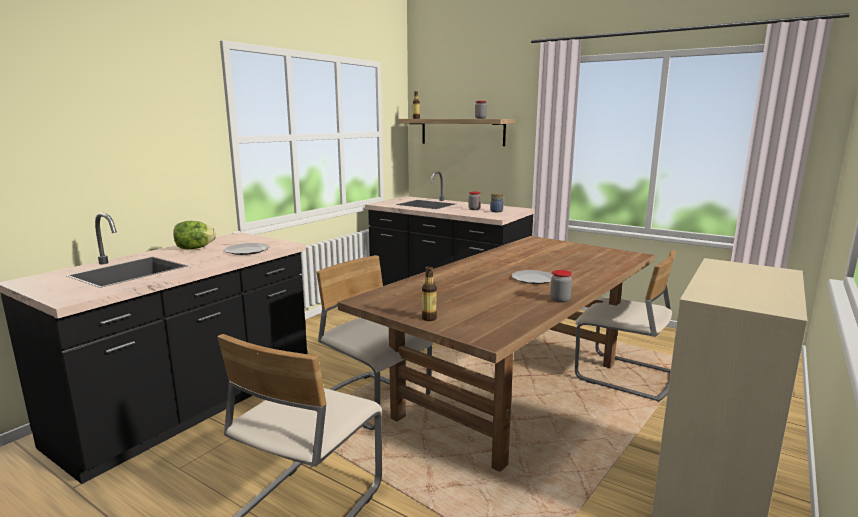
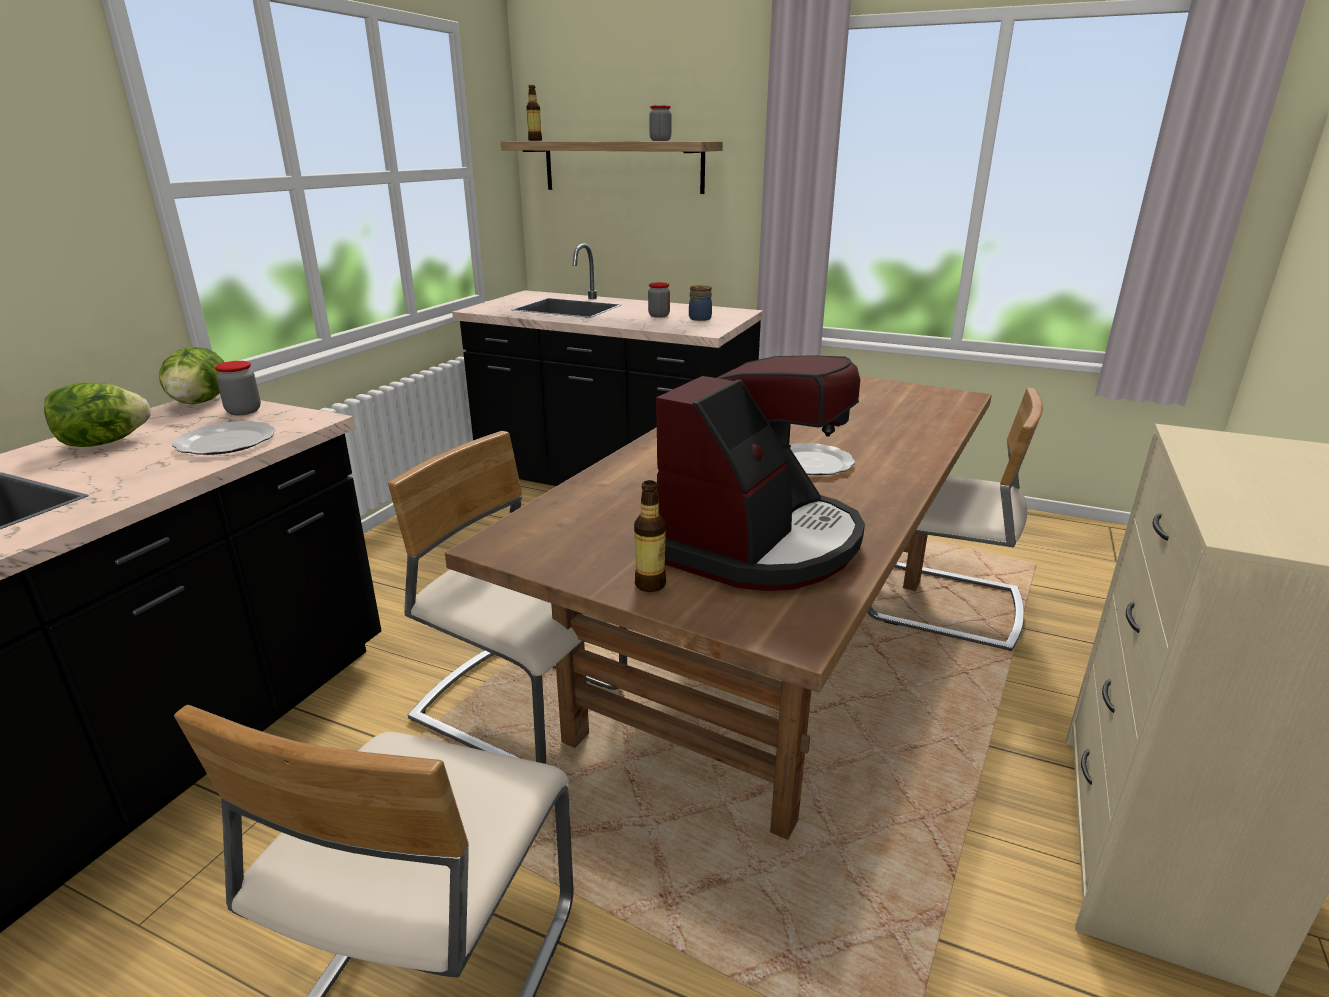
camera: 10 degrees left, 10 degrees up
jar [550,270,572,303] -> jar moved to [215,361,261,415]
none -> lettuce [159,347,224,404]
none -> coffee machine [656,355,865,591]

